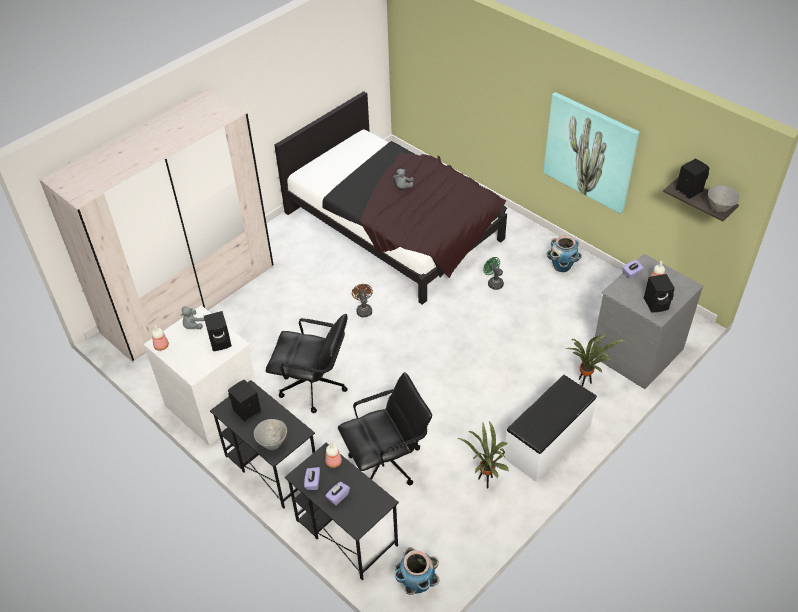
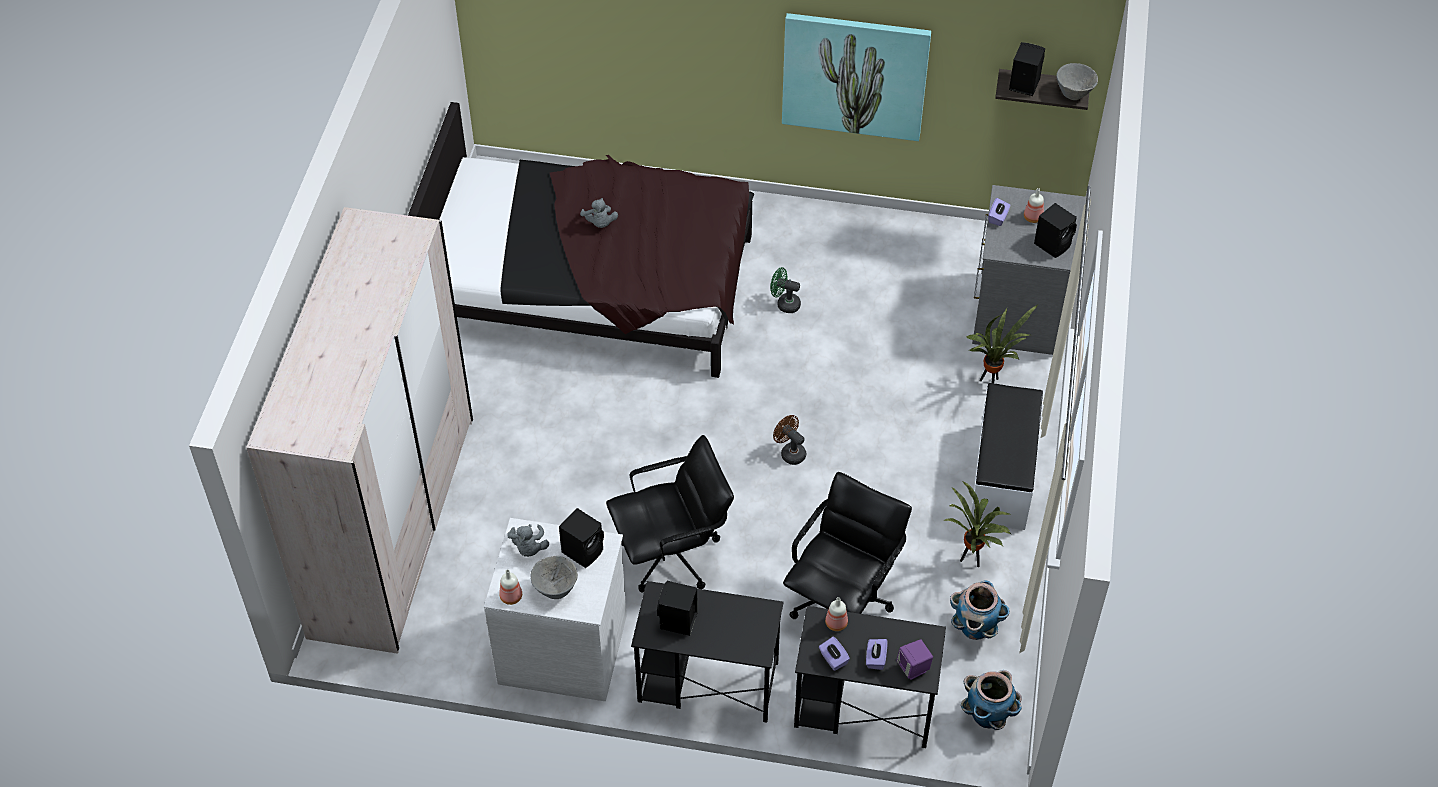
camera: 35 degrees left, 5 degrees up
grey bowl [254,419,287,450] -> grey bowl moved to [531,556,578,599]
brown fan [352,284,373,317] -> brown fan moved to [773,415,806,465]
planter [546,235,582,272] -> planter moved to [950,580,1010,640]
none -> purple speaker [897,639,933,680]

